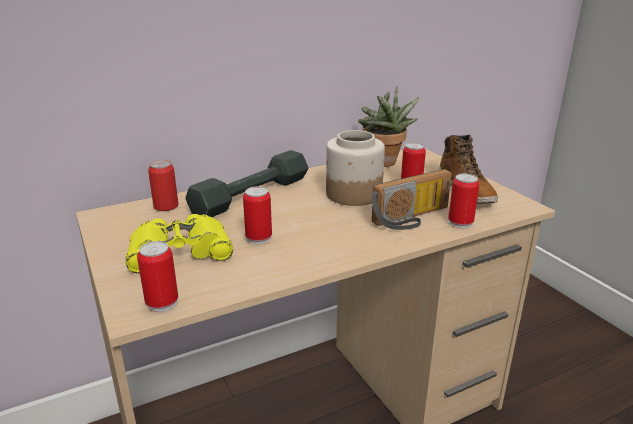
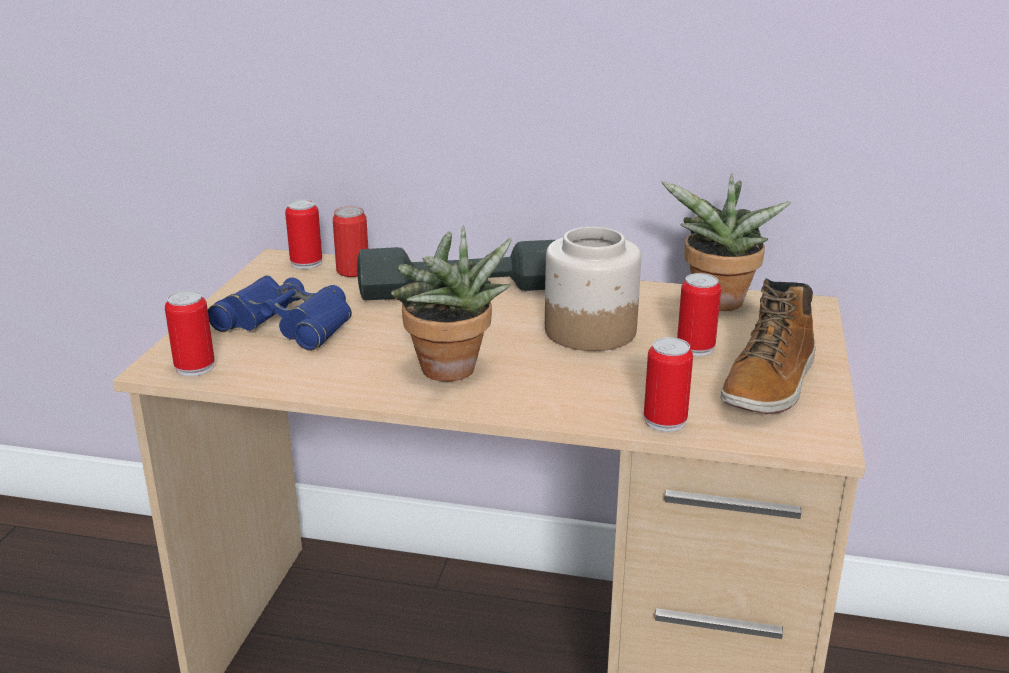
camera: 40 degrees right, 0 degrees up
yellow binoculars [126,214,233,273] -> blue binoculars [208,275,352,351]
can [243,186,272,244] -> can moved to [285,199,322,269]
radio [372,169,452,230] -> none
none -> potted plant [391,225,512,382]

